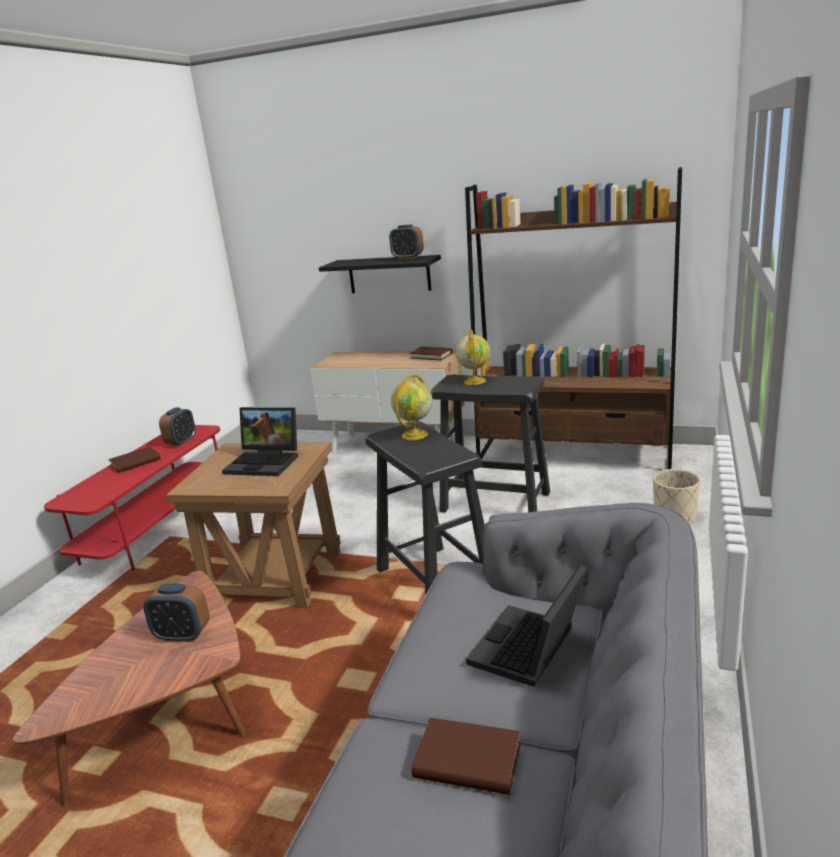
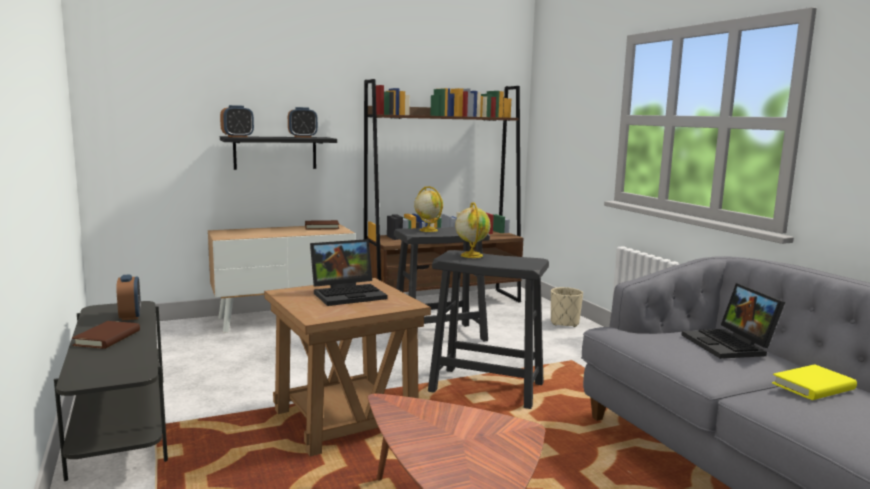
camera: 45 degrees left, 10 degrees down
red tv stand [44,425,220,571] -> grey tv stand [54,301,168,481]
alarm clock [143,583,210,642] -> alarm clock moved to [220,105,254,137]
brown book [412,718,521,795] -> yellow book [772,364,857,400]

